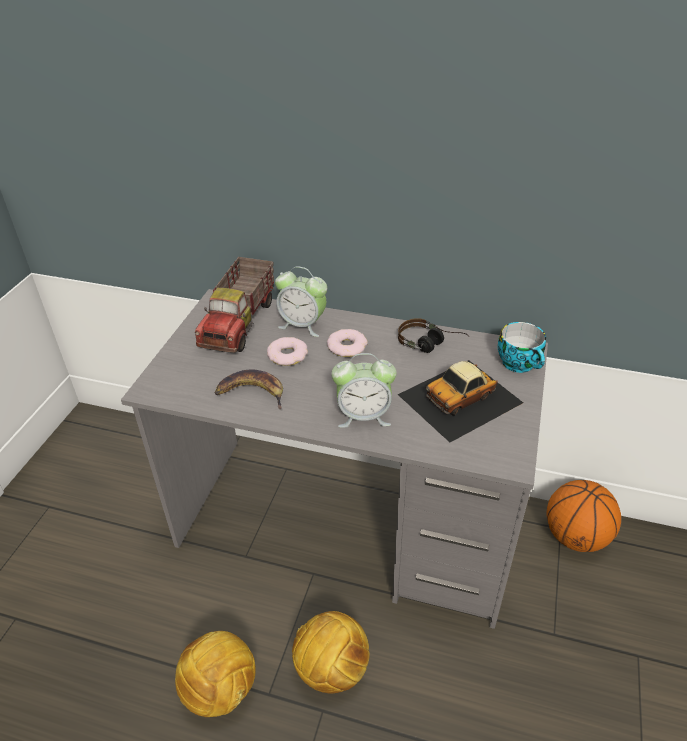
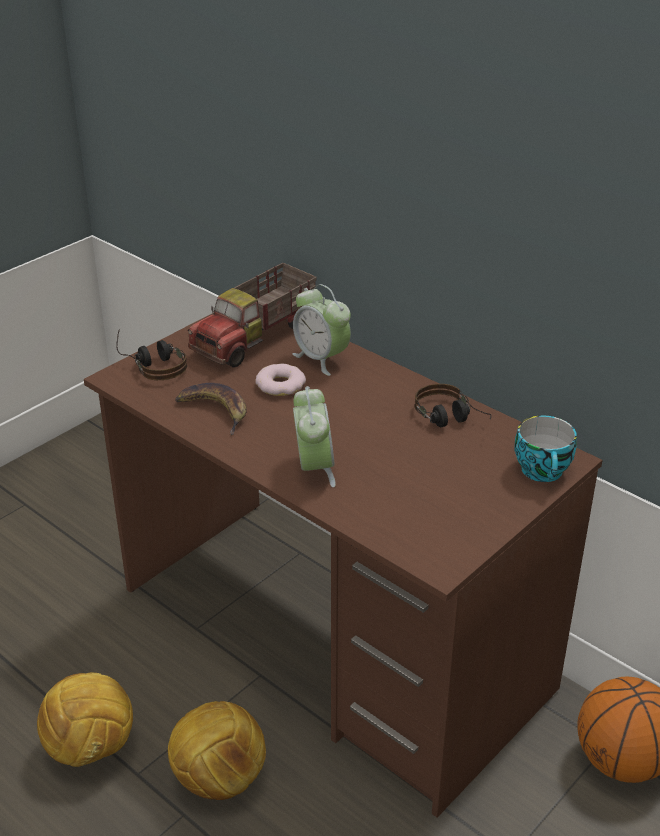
camera: 25 degrees right, 5 degrees down
grey desk [121,289,548,629] -> brown desk [84,313,602,817]
donut [327,329,368,357] -> none
alarm clock [331,353,397,428] -> alarm clock turned 120 degrees counterclockwise [293,386,336,487]
toy car [397,360,523,442] -> none
none -> headphones [116,329,187,380]

